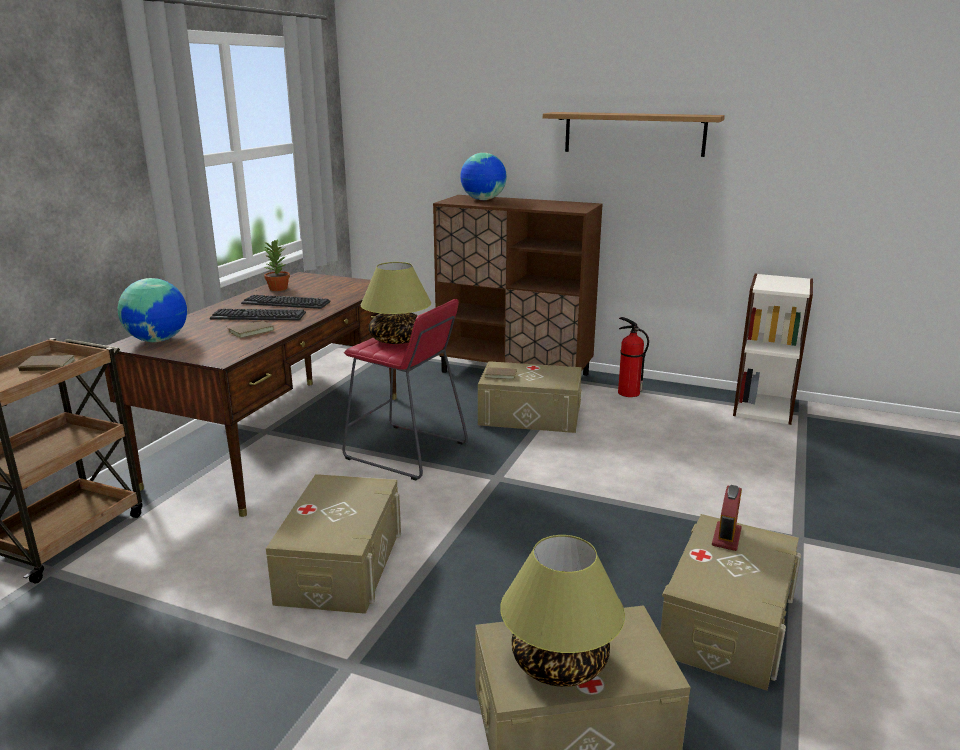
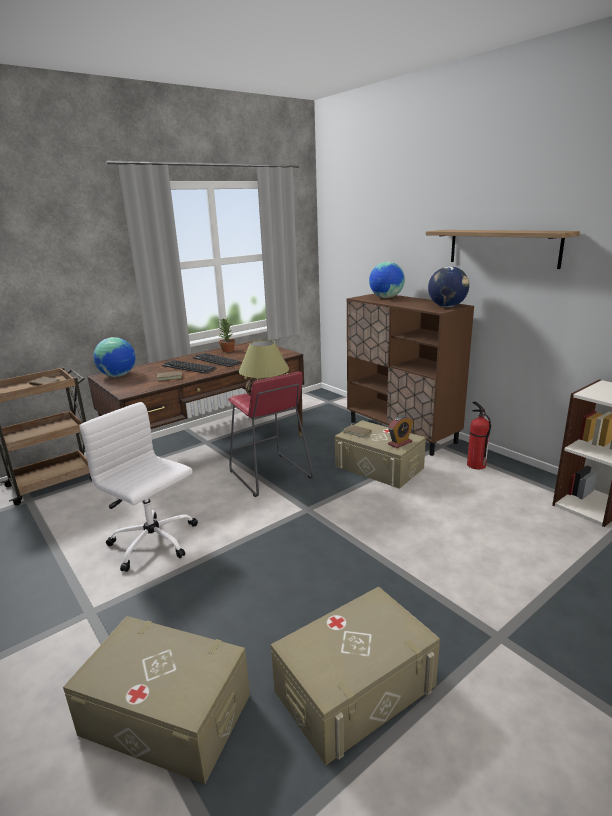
camera: 30 degrees right, 0 degrees up
beige storage box [266,474,401,614] -> white office chair [79,402,198,572]
table lamp [500,535,625,687] -> none
alarm clock [712,485,742,551] -> alarm clock moved to [388,415,413,448]
none -> globe [428,266,469,307]

